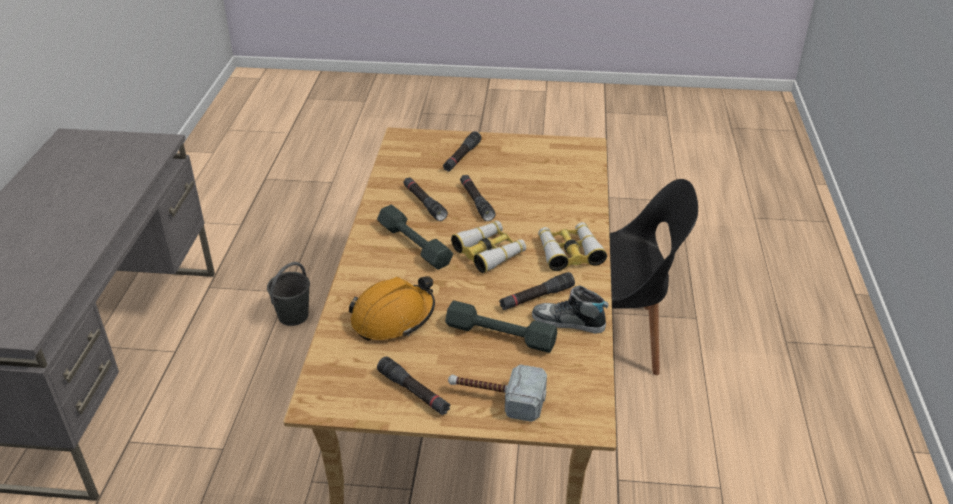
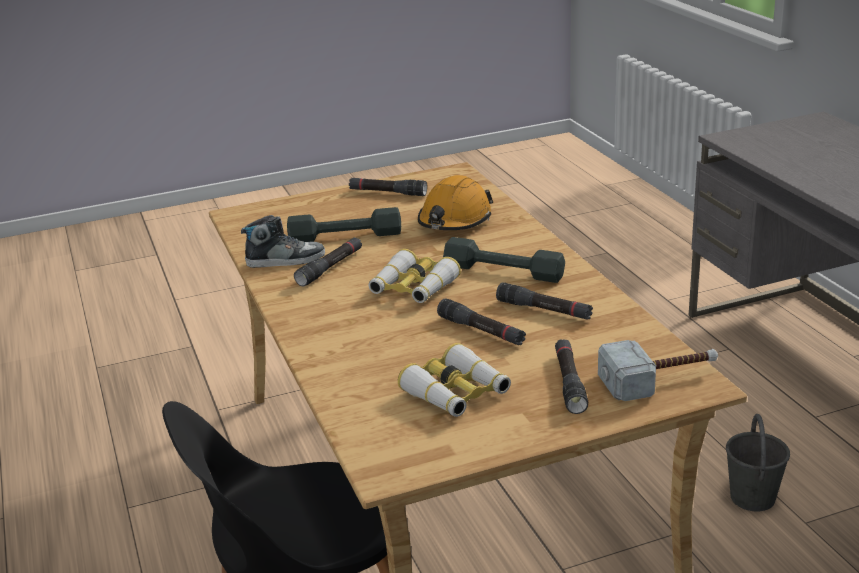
camera: 155 degrees right, 10 degrees down
hammer [448,364,547,422] -> hammer moved to [598,340,718,401]
binoculars [538,222,607,271] -> binoculars moved to [398,343,511,417]

